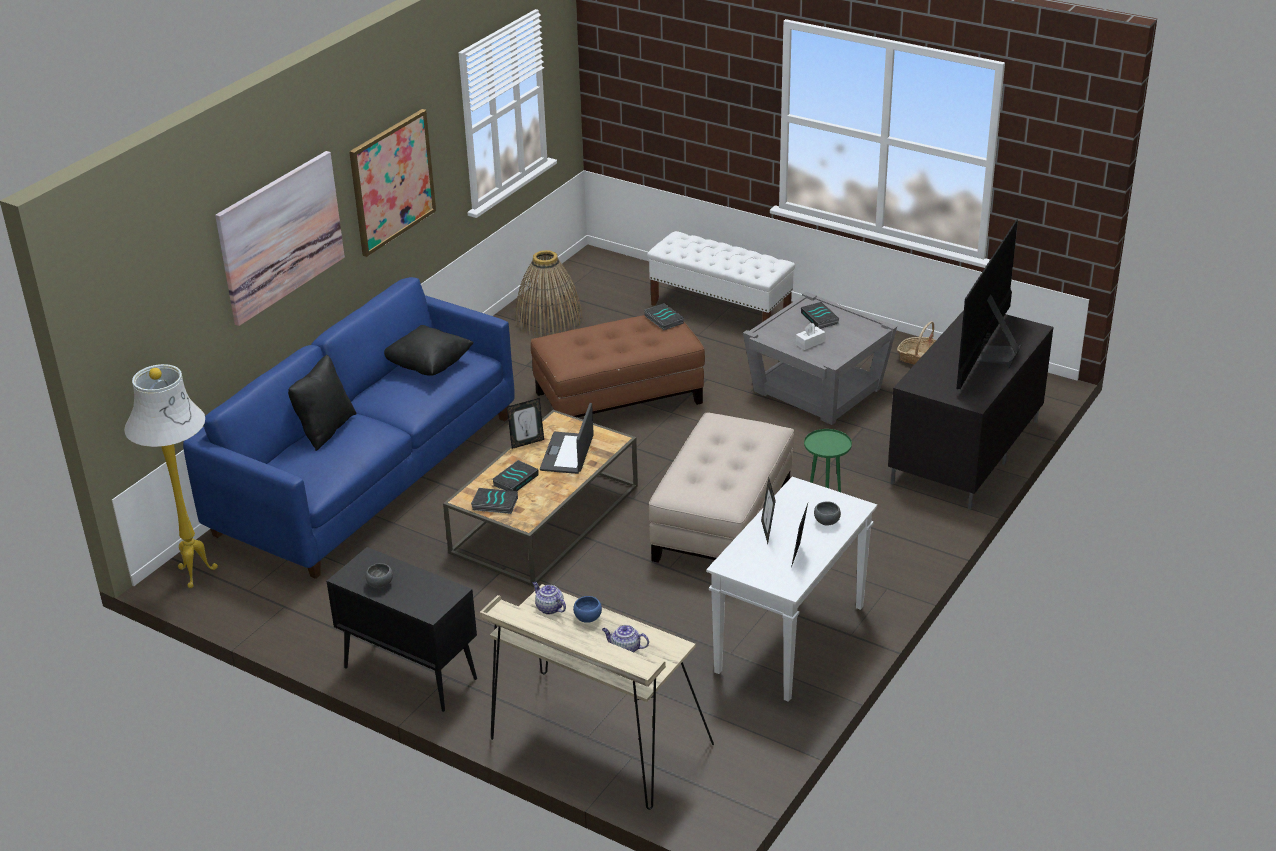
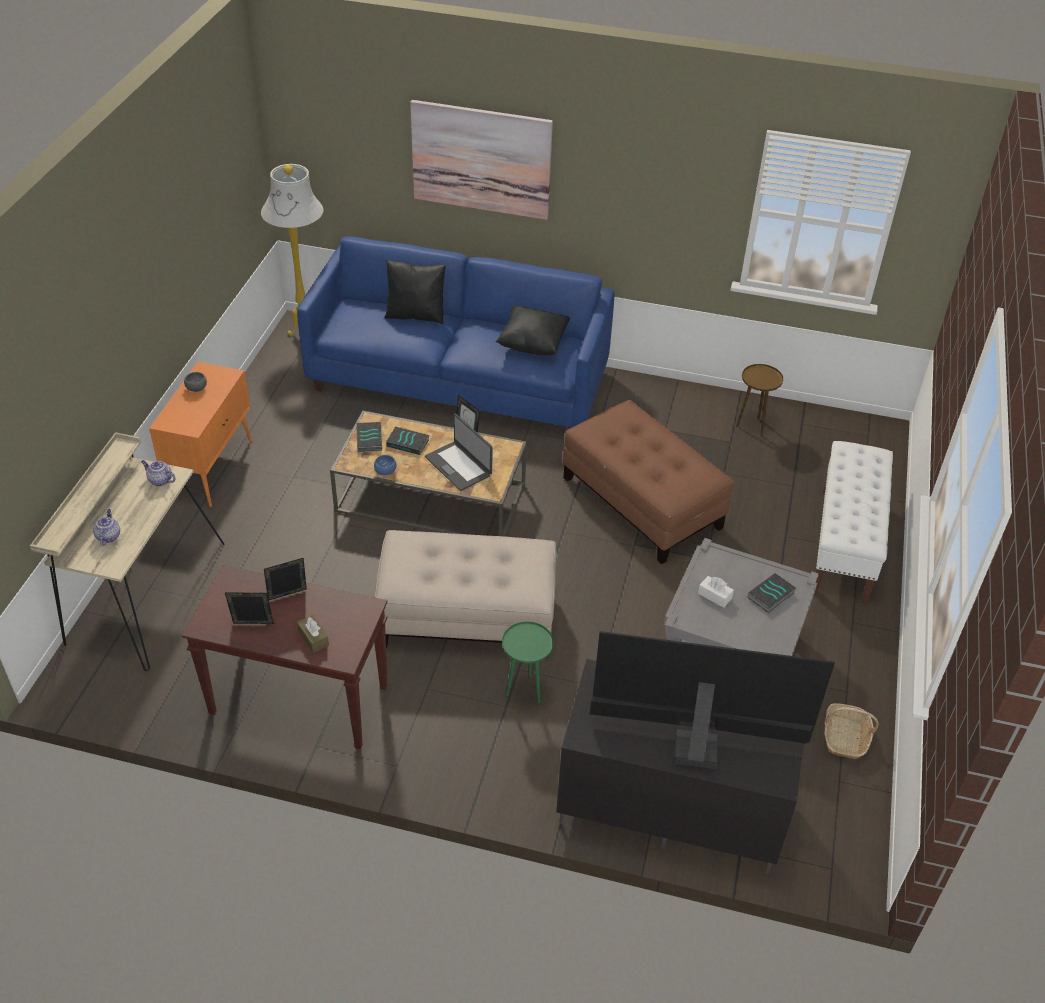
camera: 70 degrees right, 10 degrees up
black cabinet [327,547,477,712] -> orange cabinet [149,362,253,507]
picture [349,109,436,257] -> none
basket [515,250,583,337] -> brown side table [736,364,783,436]
teapot [533,582,566,615] -> teapot turned 90 degrees counterclockwise [141,460,175,486]
laptop [540,403,594,474] -> laptop turned 120 degrees counterclockwise [425,414,493,491]
blue bowl [573,596,602,623] -> blue bowl moved to [374,455,397,476]
book [644,303,684,330] -> none
white console table [706,477,877,702] -> brown console table [181,565,387,749]
grey bowl [814,501,841,525] -> brown tissue box [297,615,329,653]

